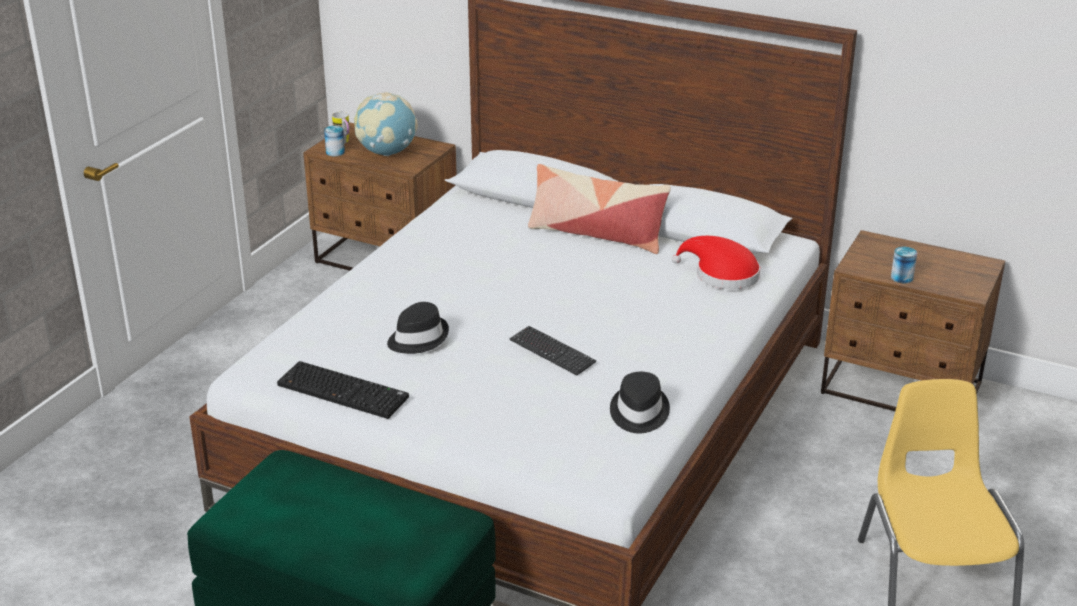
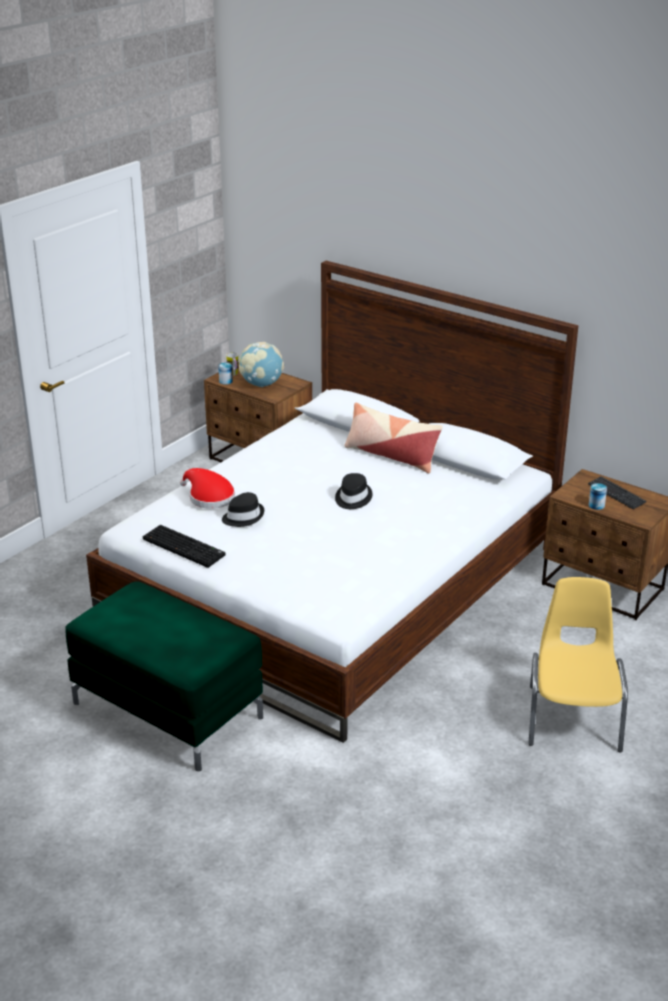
camera: 10 degrees right, 0 degrees up
keyboard [509,326,596,375] -> keyboard moved to [588,476,647,509]
black hat [610,372,670,434] -> black hat moved to [335,473,373,509]
red hat [672,236,760,289] -> red hat moved to [180,468,235,509]

